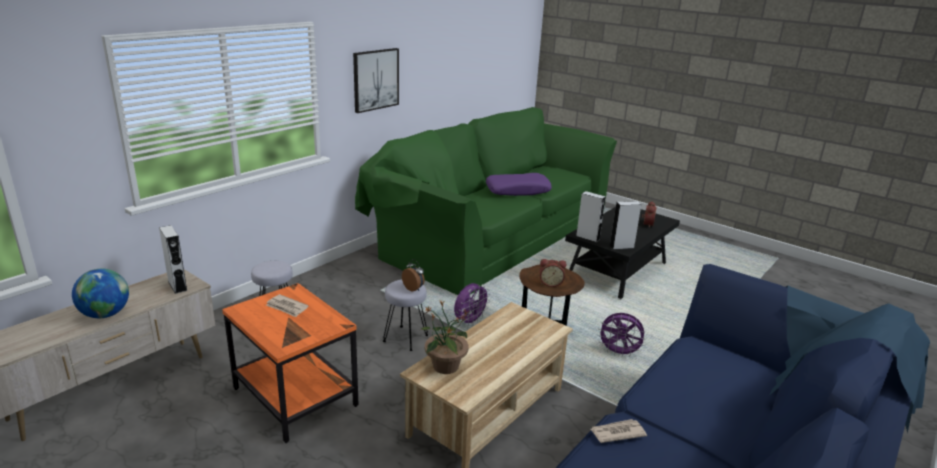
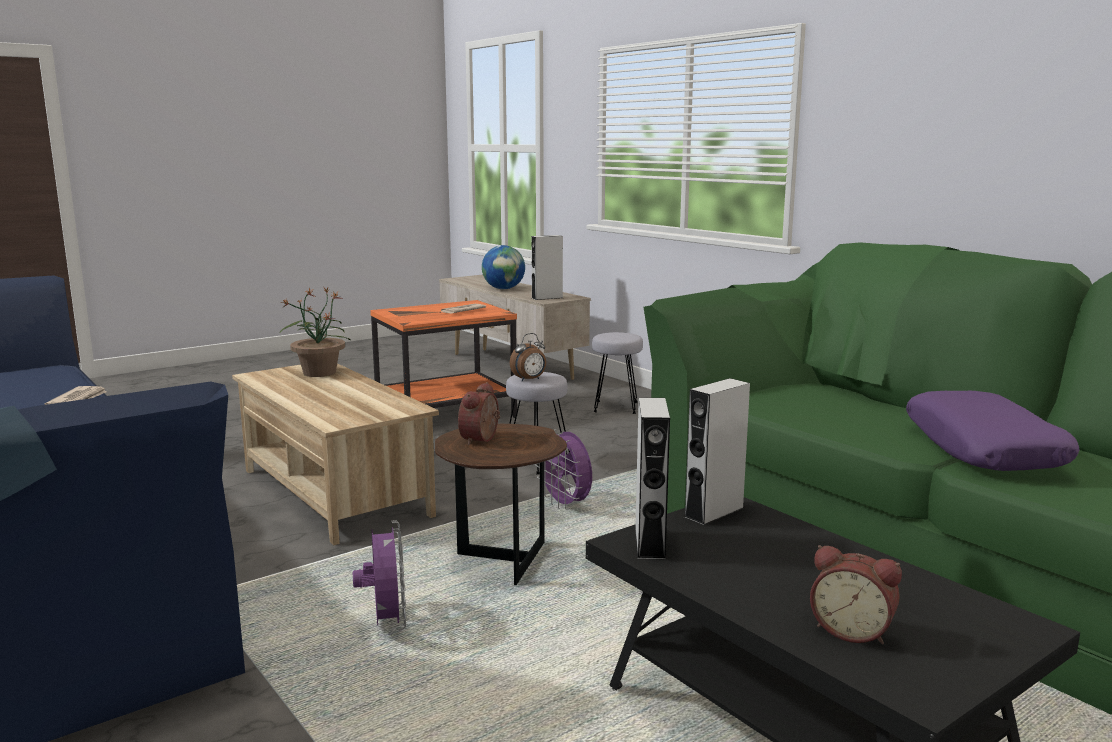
camera: 105 degrees right, 10 degrees down
picture [353,48,399,113] -> none
purple fan [597,313,647,357] -> purple fan turned 135 degrees clockwise [353,520,407,630]

